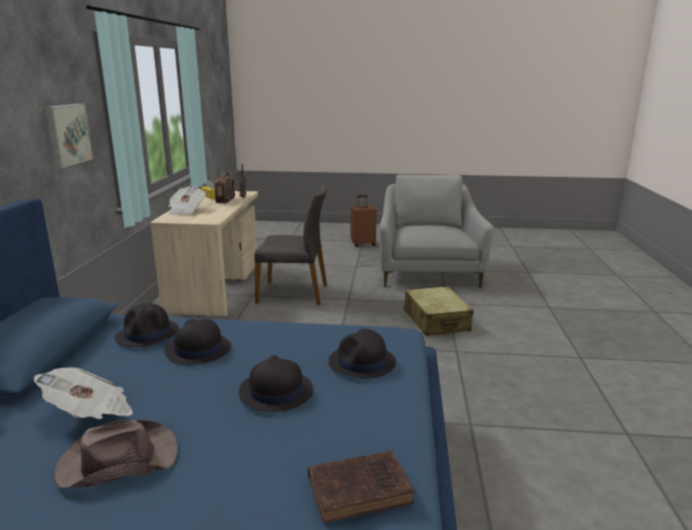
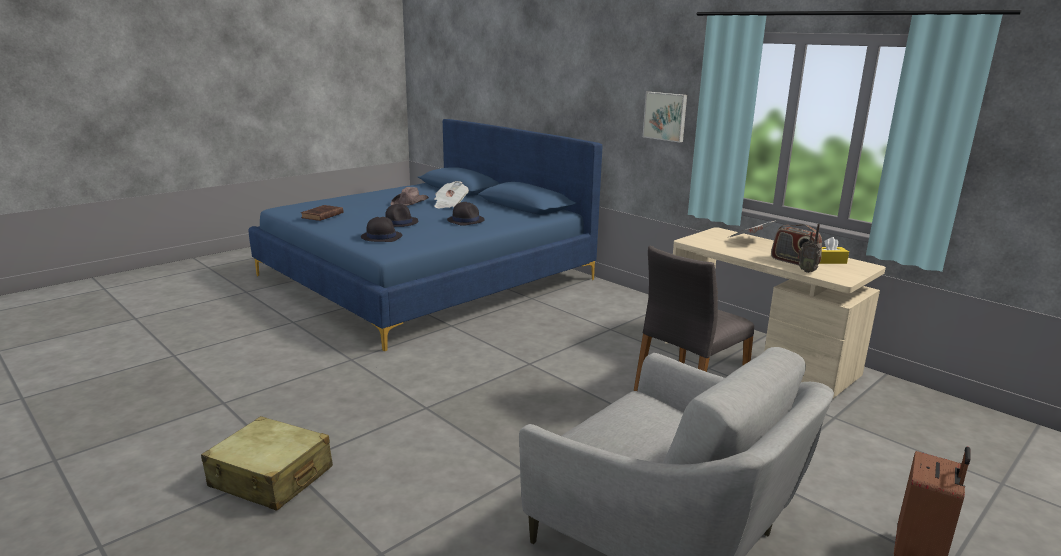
camera: 130 degrees right, 0 degrees up
black hat [115,303,179,347] -> none
beige suitcase [404,286,474,336] -> beige suitcase moved to [201,416,333,511]

